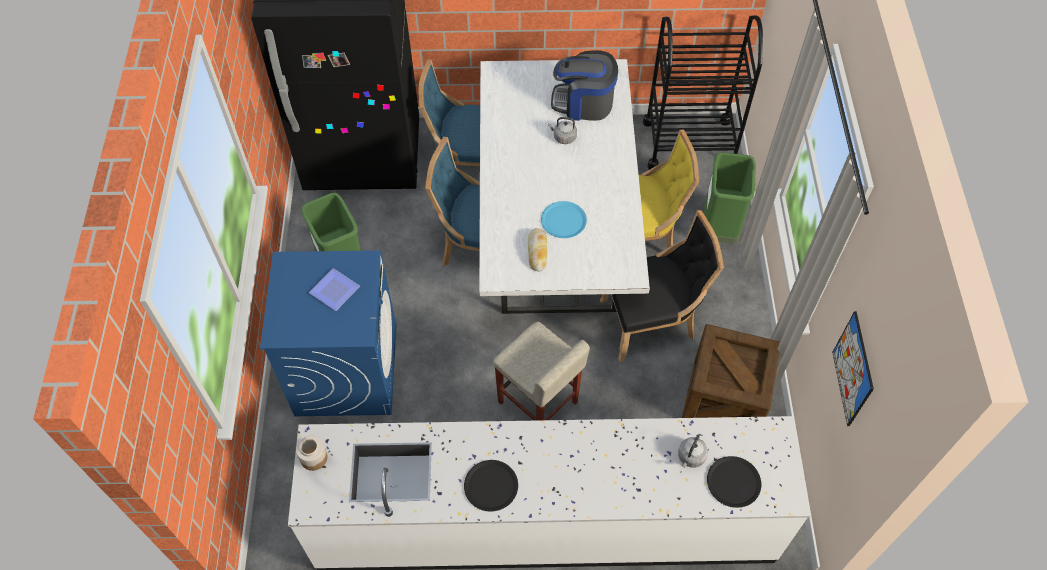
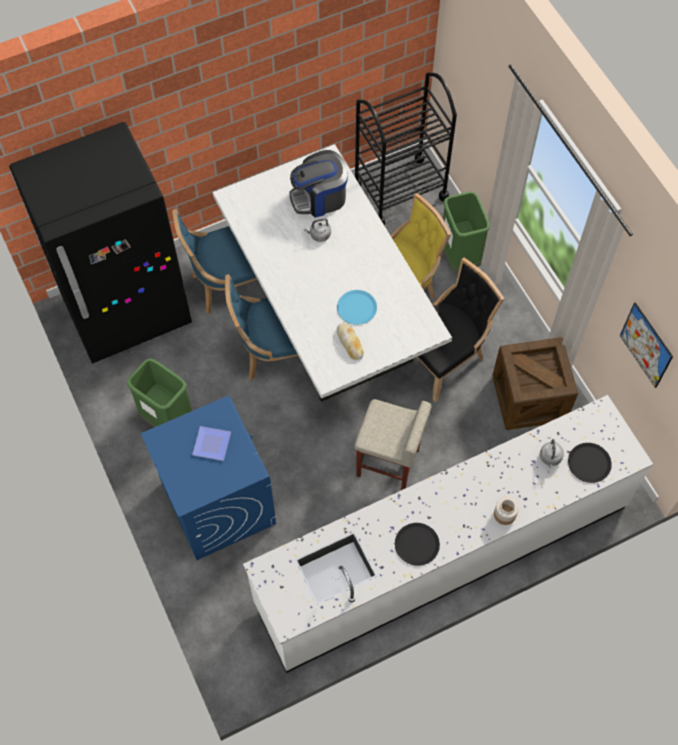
camera: 25 degrees left, 5 degrees up
jar [296,436,327,471] -> jar moved to [494,497,519,525]

